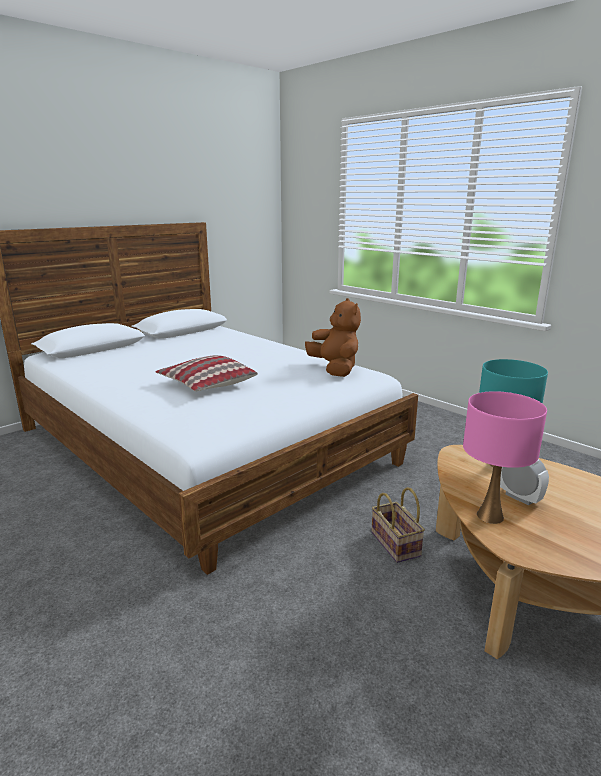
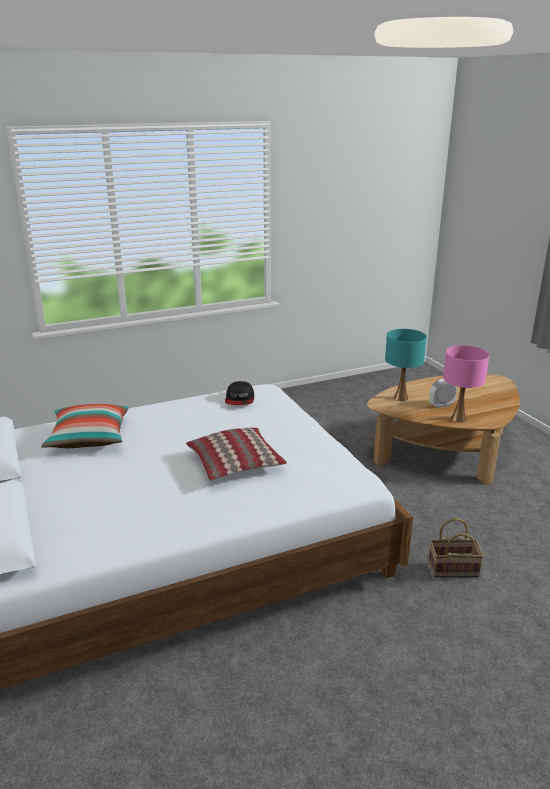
camera: 70 degrees left, 5 degrees up
brown plush toy [305,298,361,377] -> cap [225,381,254,405]
basket [371,487,425,563] -> basket moved to [428,518,484,578]
none -> pillow [41,404,129,448]

